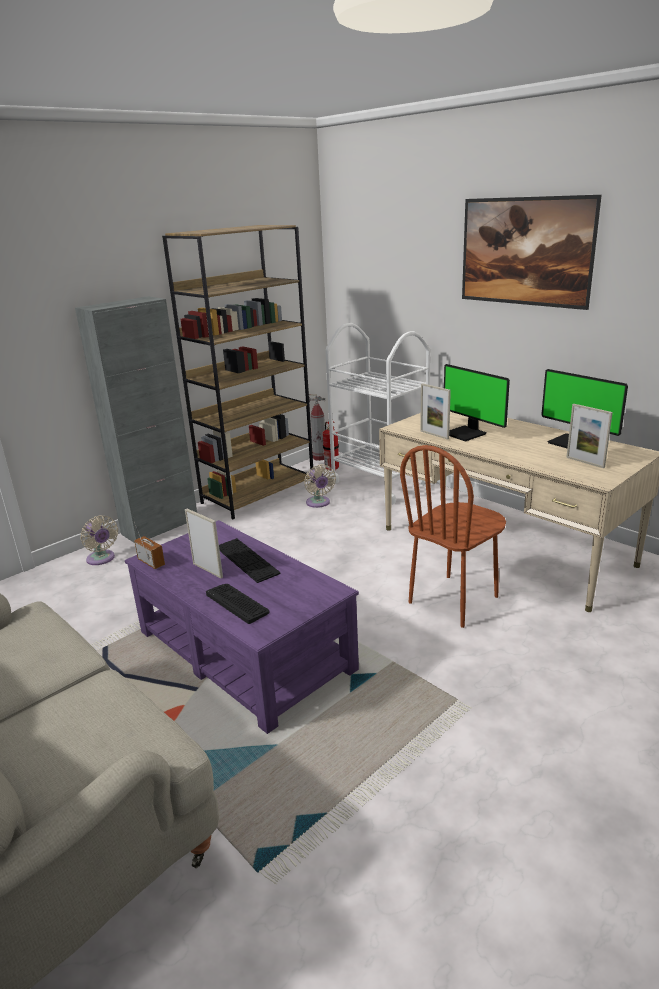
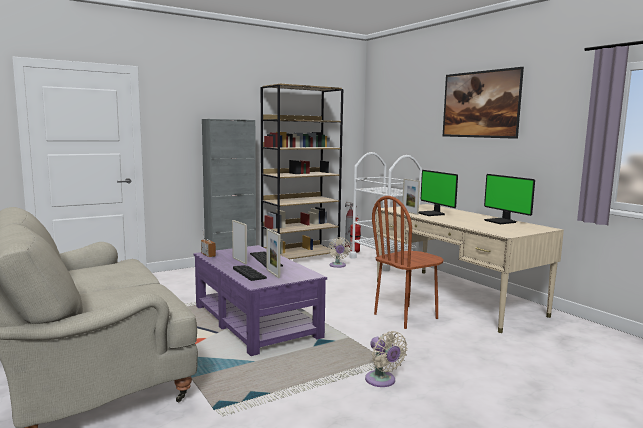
camera: 10 degrees right, 15 degrees down
beige fan [81,516,118,565] -> beige fan moved to [365,331,408,387]
picture frame [566,404,613,468] -> picture frame moved to [266,229,280,278]

